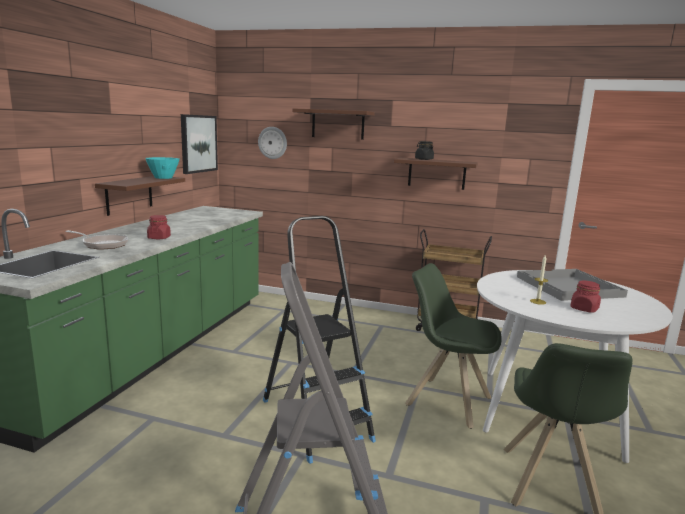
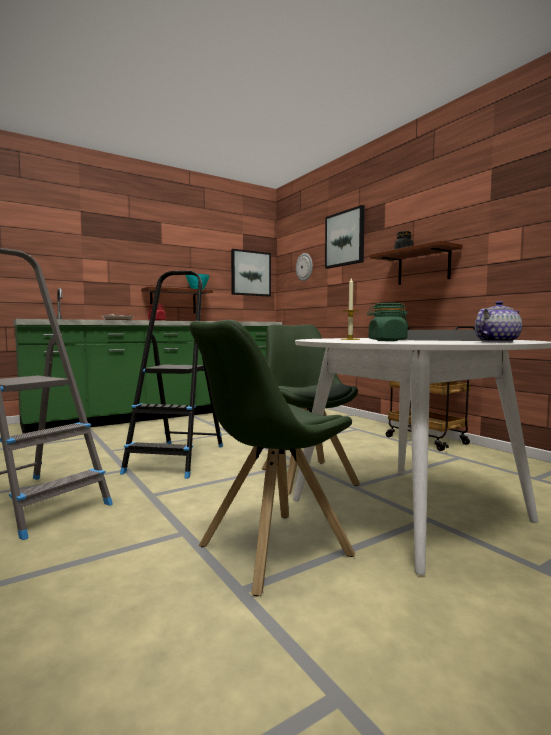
camera: 40 degrees right, 10 degrees down
brown shelf [292,108,375,140] -> picture [325,205,365,269]
red jar [571,281,601,313] -> green jar [367,303,408,341]
none -> teapot [475,301,522,342]

